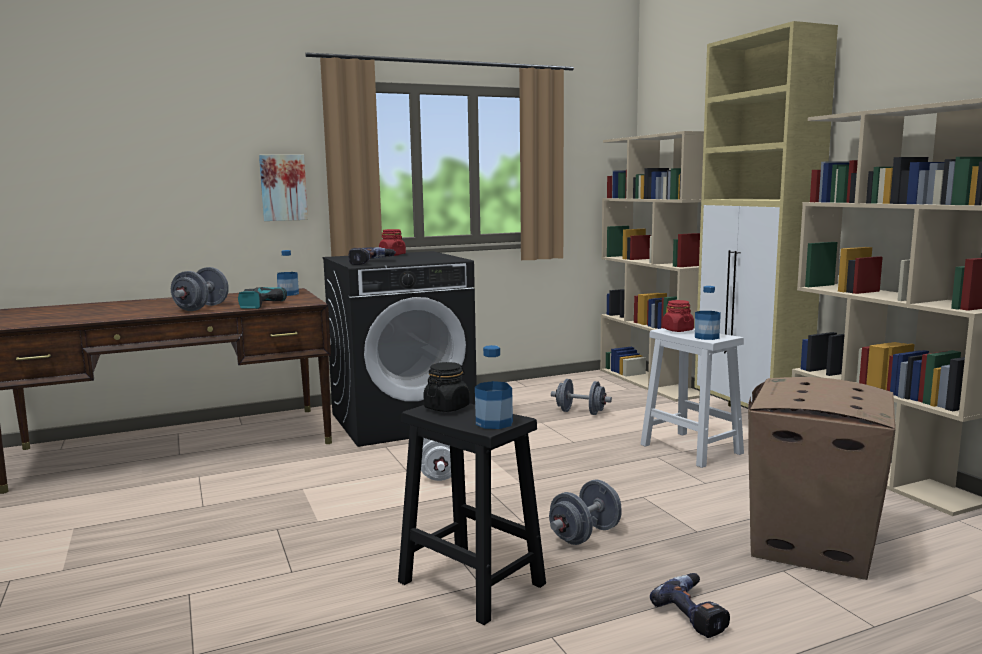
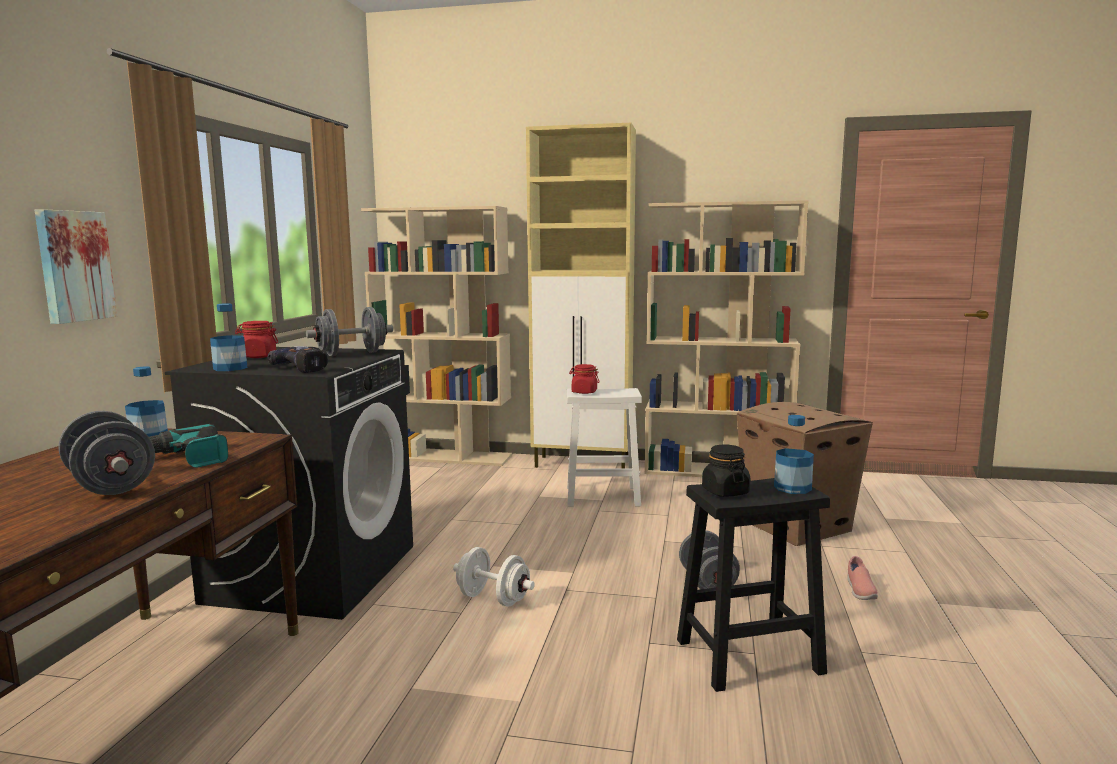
camera: 55 degrees left, 0 degrees up
grey dumbbell [551,379,612,415] -> grey dumbbell moved to [306,307,393,356]
power drill [650,573,730,638] -> pink shoe [847,556,878,600]
bottle [695,286,721,340] -> bottle moved to [210,303,247,371]

